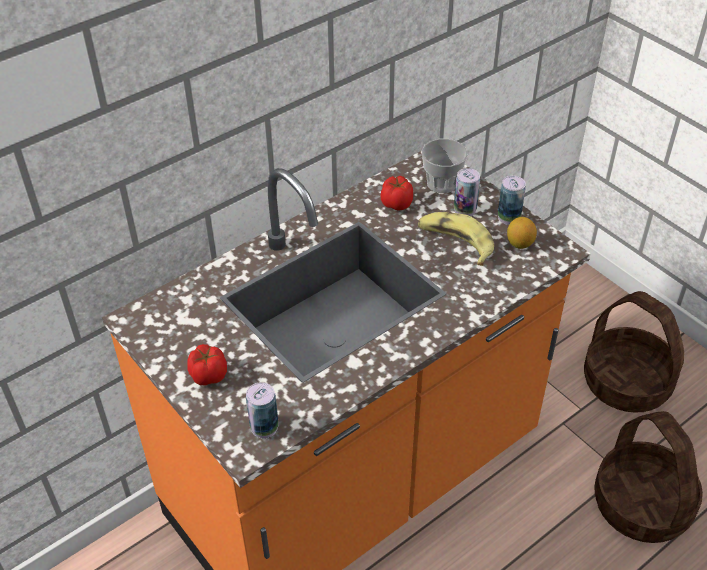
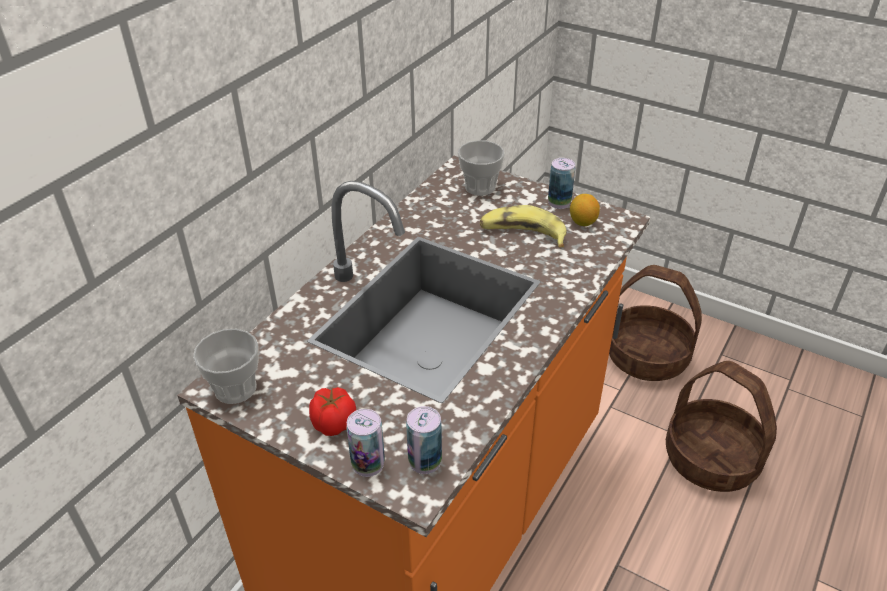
camera: 20 degrees left, 5 degrees down
tomato [380,176,413,211] -> none
can [454,168,480,216] -> can moved to [346,409,385,477]
none -> cup [193,329,259,404]

